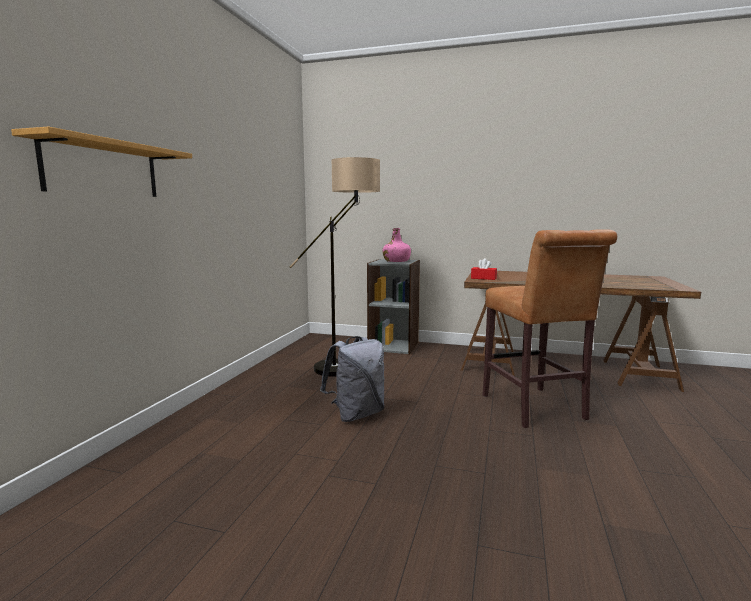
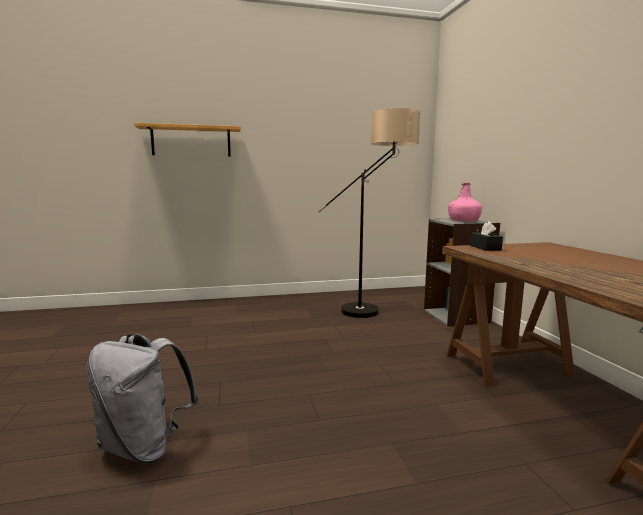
camera: 60 degrees right, 0 degrees up
grey backpack [320,336,385,422] -> grey backpack moved to [86,334,199,463]
red tissue box [471,258,497,280] -> black tissue box [470,221,503,251]
brown stool [483,229,617,428] -> none

